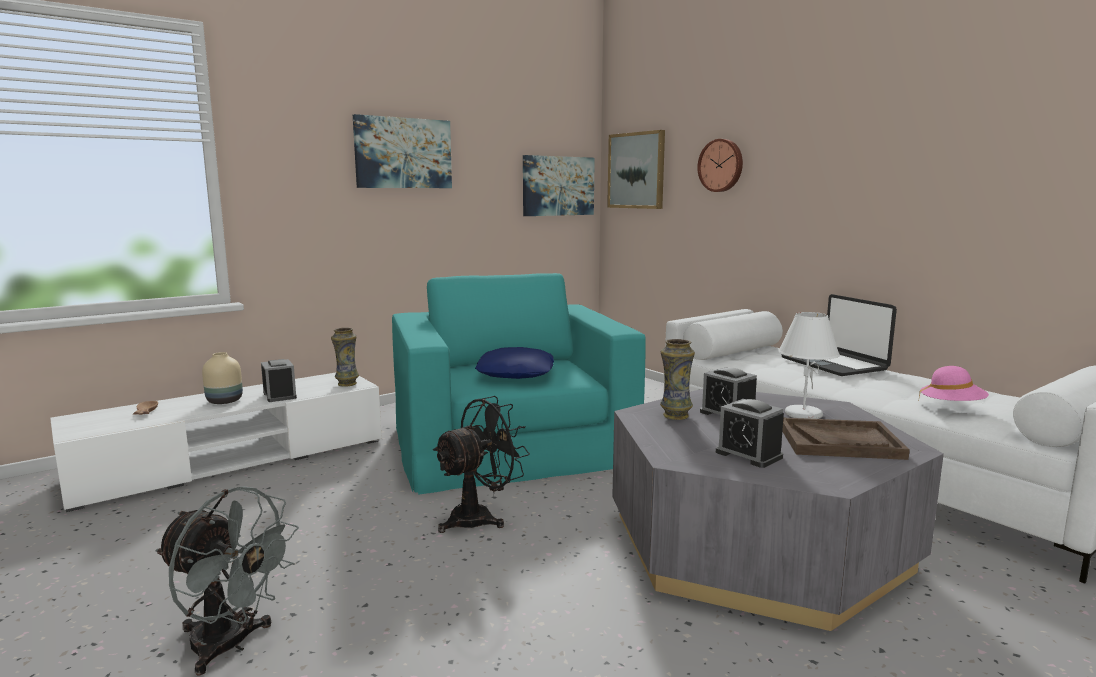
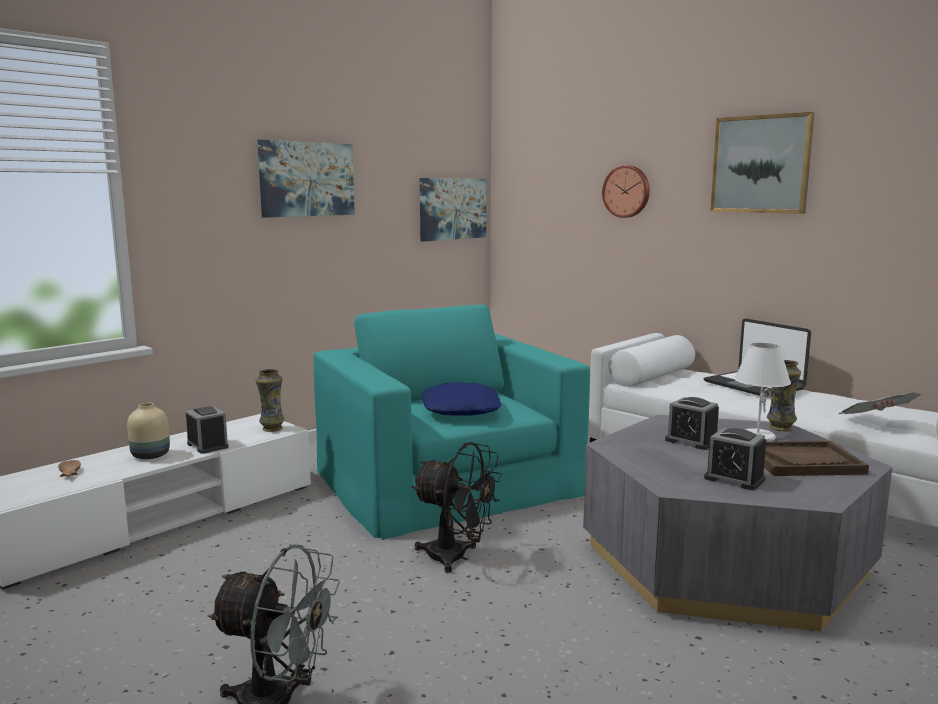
camera: 10 degrees left, 0 degrees up
black fan [433,396,530,533] -> black fan turned 75 degrees clockwise [411,442,502,573]
picture [607,130,665,209] -> picture moved to [710,112,815,214]
vase [660,339,695,420] -> vase moved to [767,360,801,431]
pink hat [918,366,989,402] -> newspaper [838,392,921,414]

